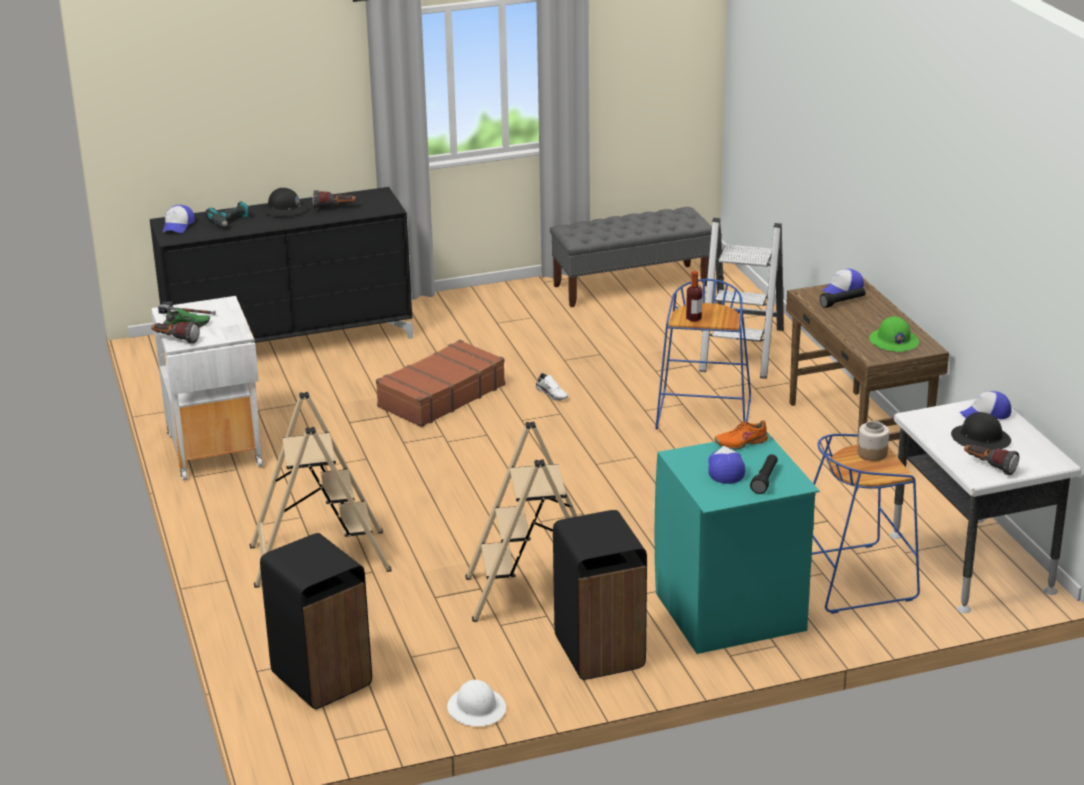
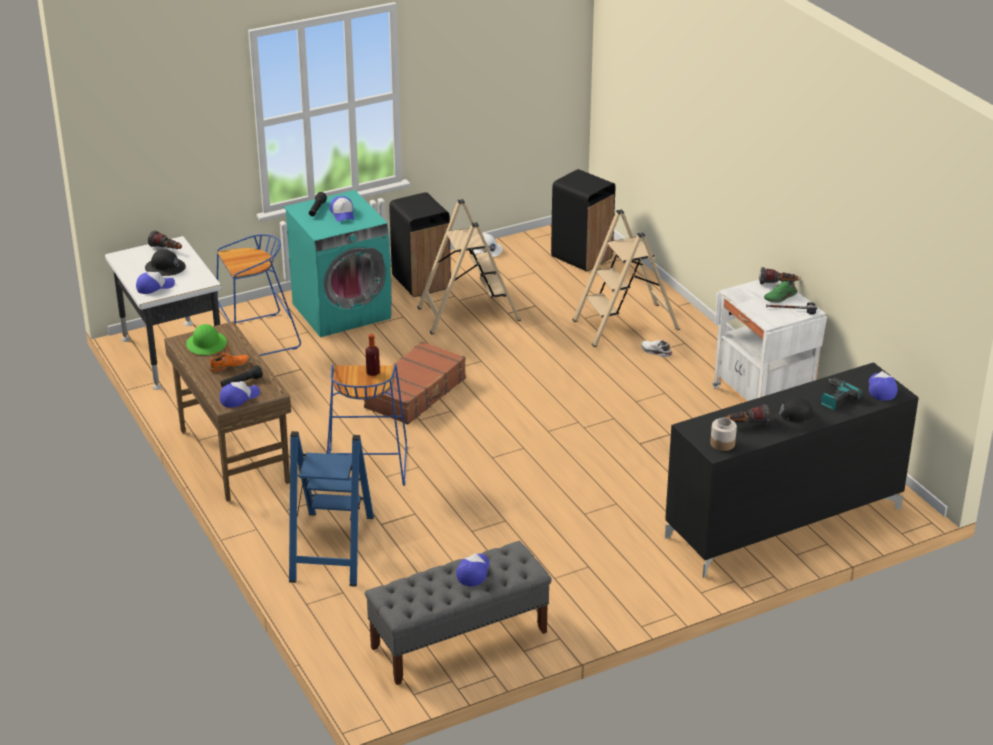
camera: 170 degrees right, 5 degrees up
brown suitcase [376,340,505,427] -> brown suitcase moved to [364,341,466,425]
white shoe [536,373,568,401] -> white shoe moved to [641,340,672,357]
grey step ladder [699,218,784,379] -> blue step ladder [289,431,374,587]
orange shoe [715,420,768,449] -> orange shoe moved to [209,346,250,373]
jar [858,421,889,461] -> jar moved to [710,418,737,451]
none -> cap [456,553,490,586]

